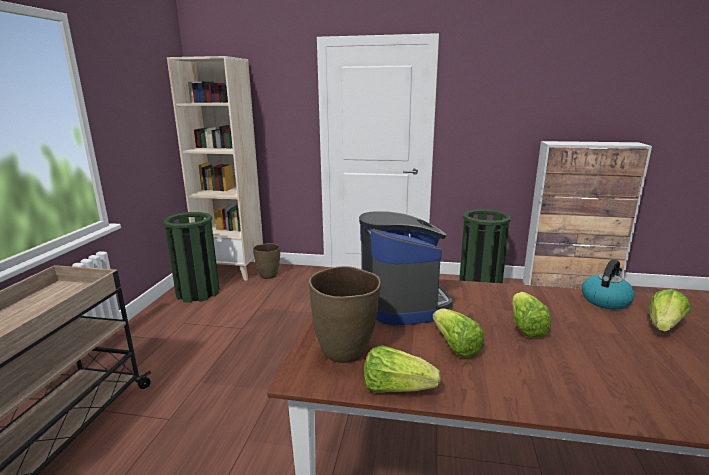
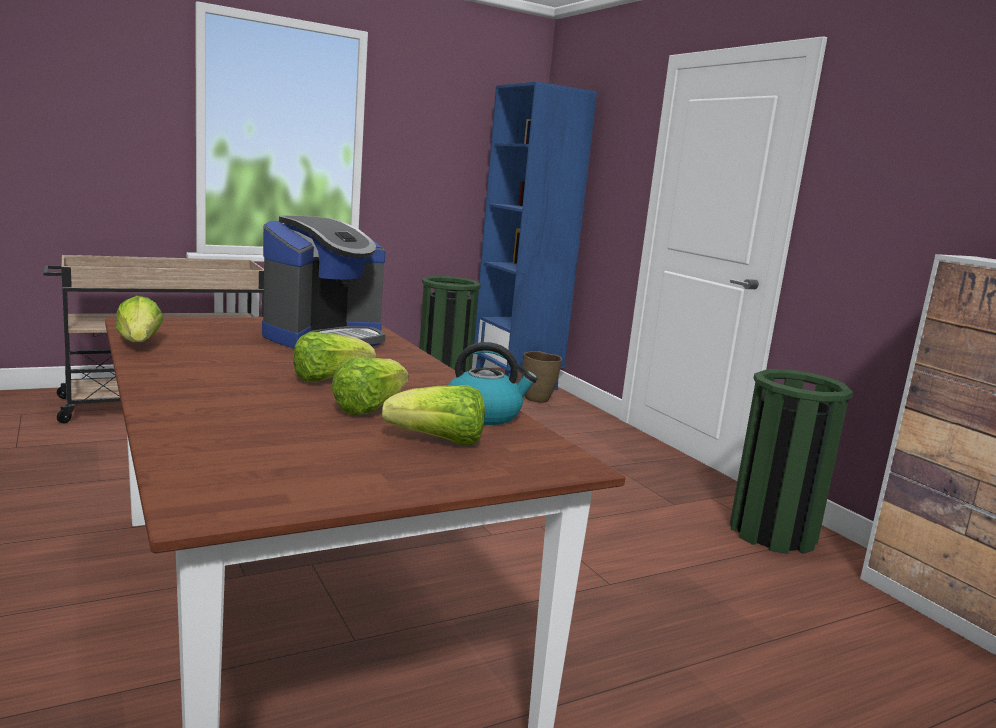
camera: 50 degrees right, 5 degrees down
beige bookcase [167,56,263,281] -> blue bookcase [474,82,597,390]
brown vase [309,266,381,363] -> none
lettuce [433,309,484,358] -> lettuce moved to [331,358,409,415]

